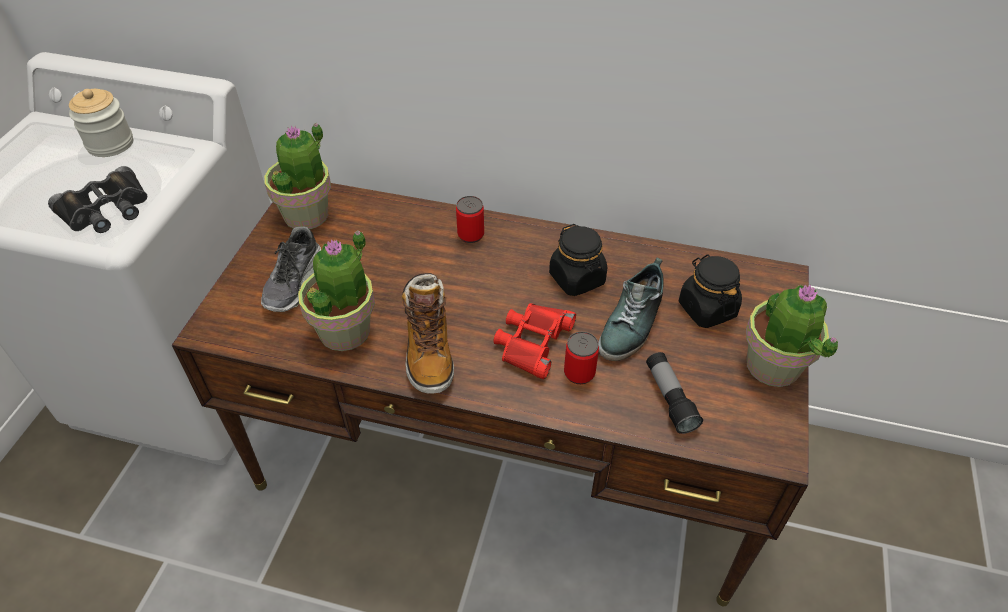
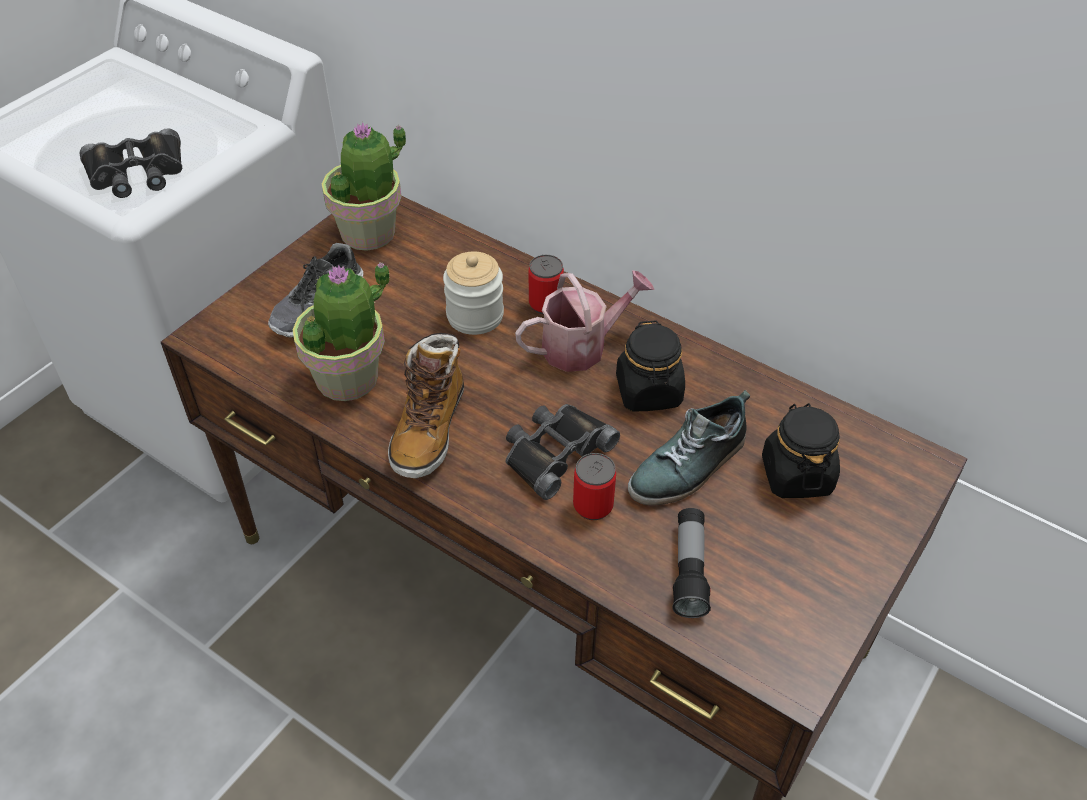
camera: 20 degrees right, 0 degrees up
jar [69,89,133,157] -> jar moved to [443,251,504,335]
red binoculars [493,303,576,379] -> black binoculars [505,404,620,500]
potted plant [746,284,839,387] -> none
none -> watering can [515,270,655,372]

